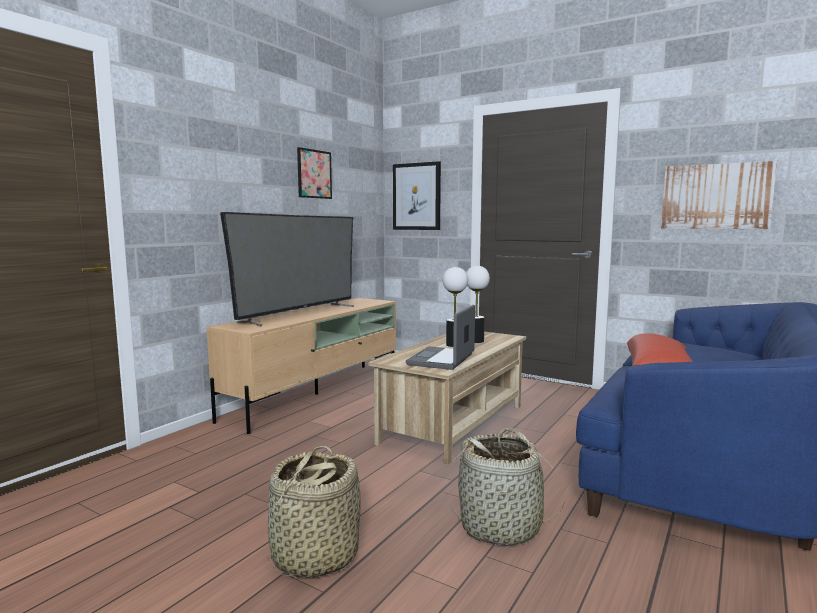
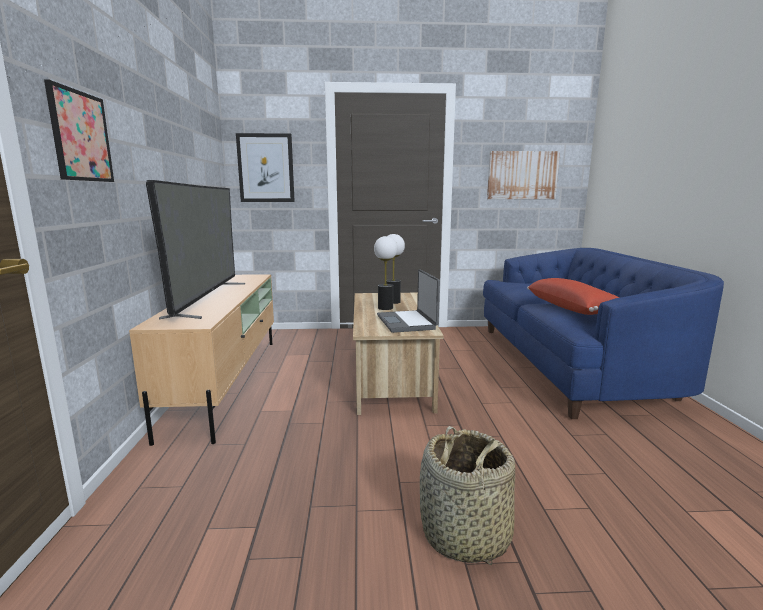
camera: 35 degrees left, 5 degrees up
picture [297,147,332,199] -> picture moved to [44,79,114,182]
basket [447,428,565,546] -> none

